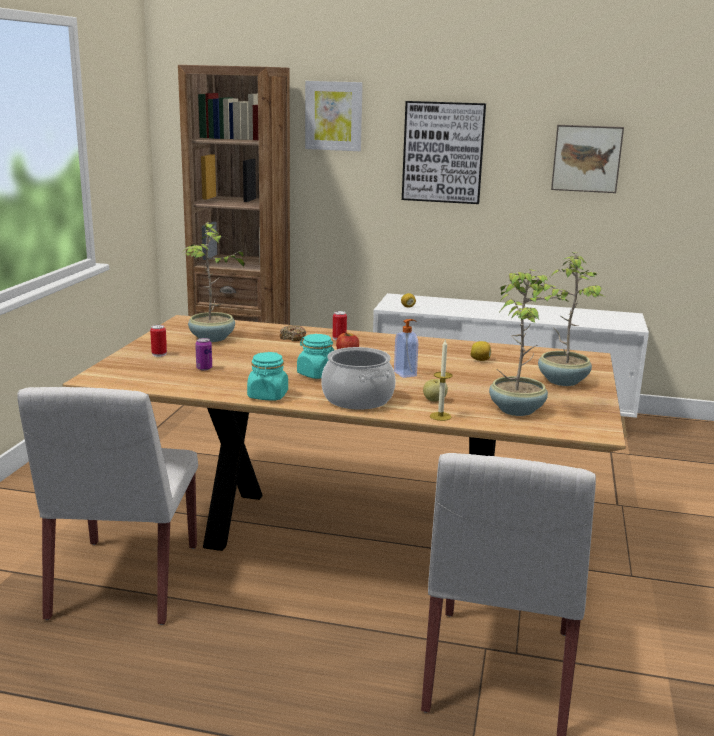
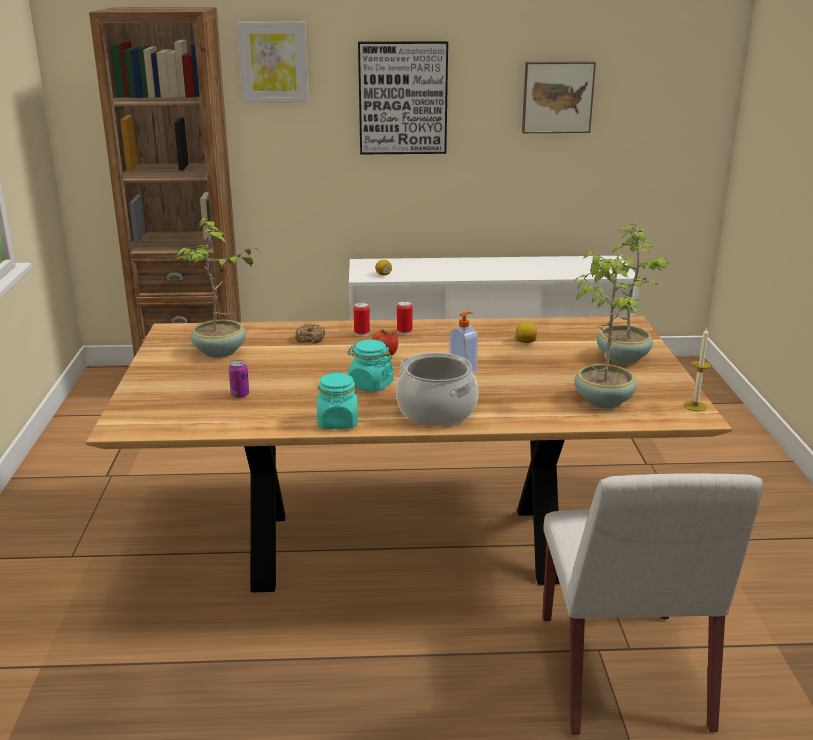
camera: 15 degrees left, 5 degrees up
white chair [17,387,198,625] -> none
can [150,325,167,357] -> can moved to [397,301,413,335]
apple [423,379,448,402] -> none
candle [430,340,453,421] -> candle moved to [684,327,711,411]

